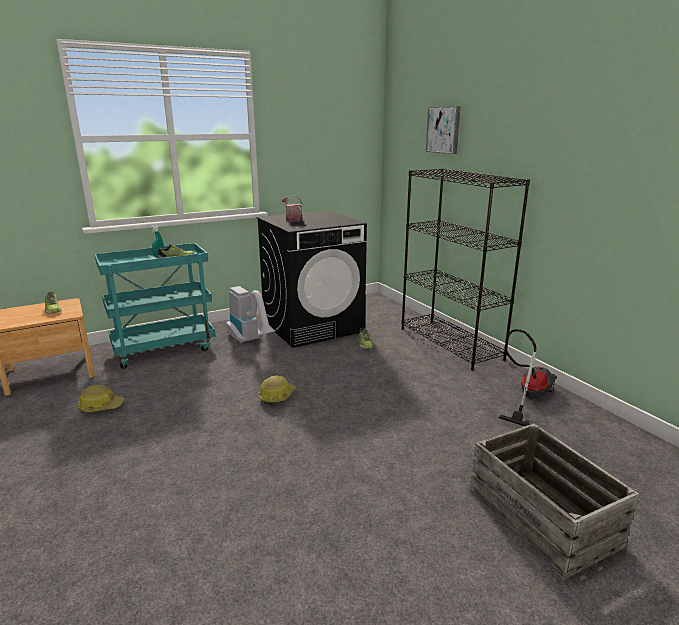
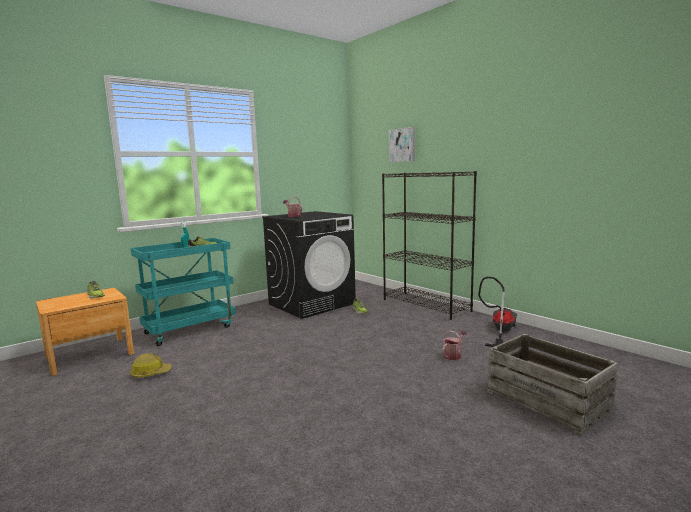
camera: 10 degrees left, 10 degrees down
vacuum cleaner [226,286,276,343] -> none
hard hat [259,375,296,404] -> none
none -> watering can [442,330,467,360]

